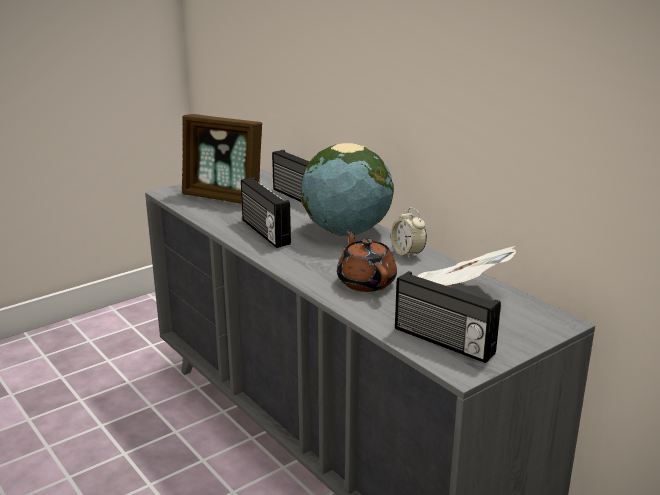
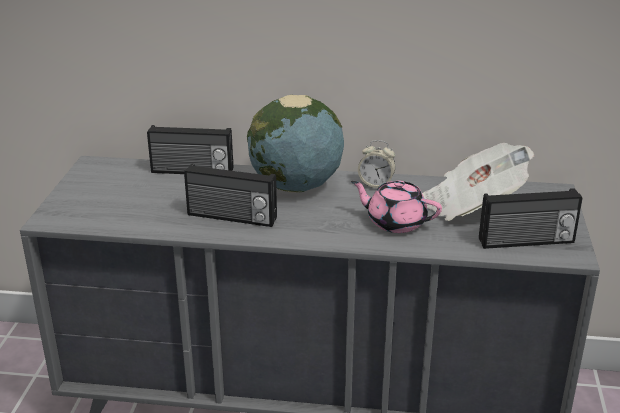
camera: 45 degrees left, 5 degrees up
picture frame [182,114,262,204] -> none
brown teapot [337,230,397,292] -> pink teapot [351,180,442,233]

